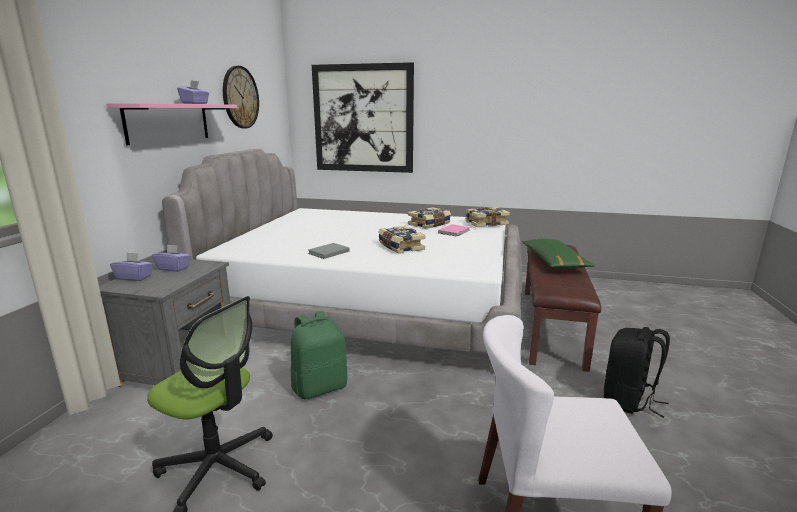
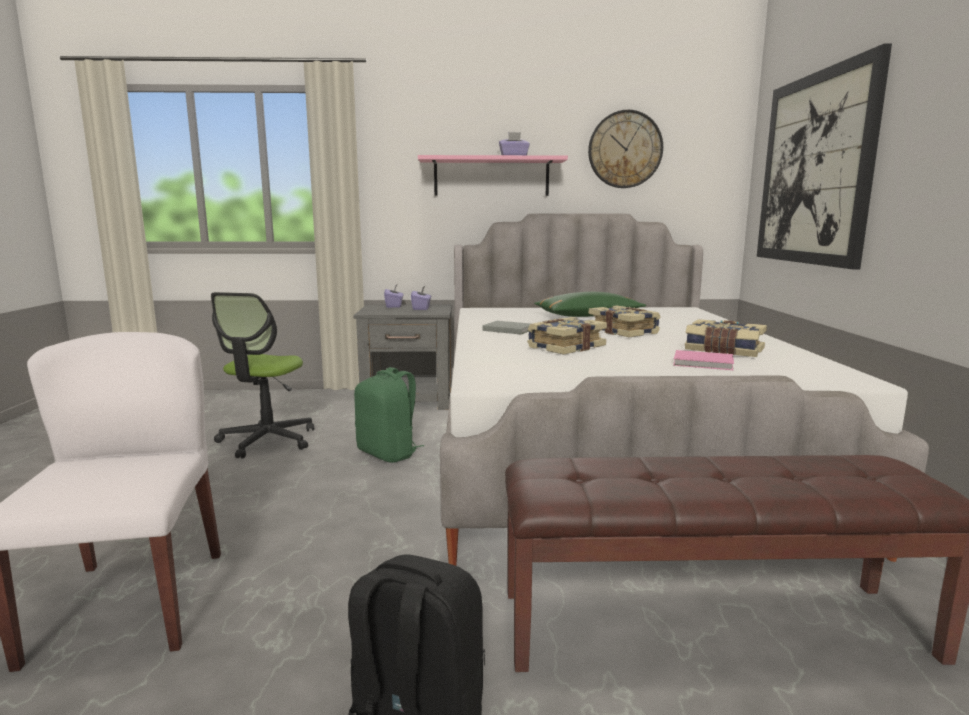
camera: 75 degrees right, 5 degrees down
book [465,207,510,227] -> book moved to [589,306,661,337]
green pillow [522,239,595,269] -> green pillow moved to [534,292,646,317]

